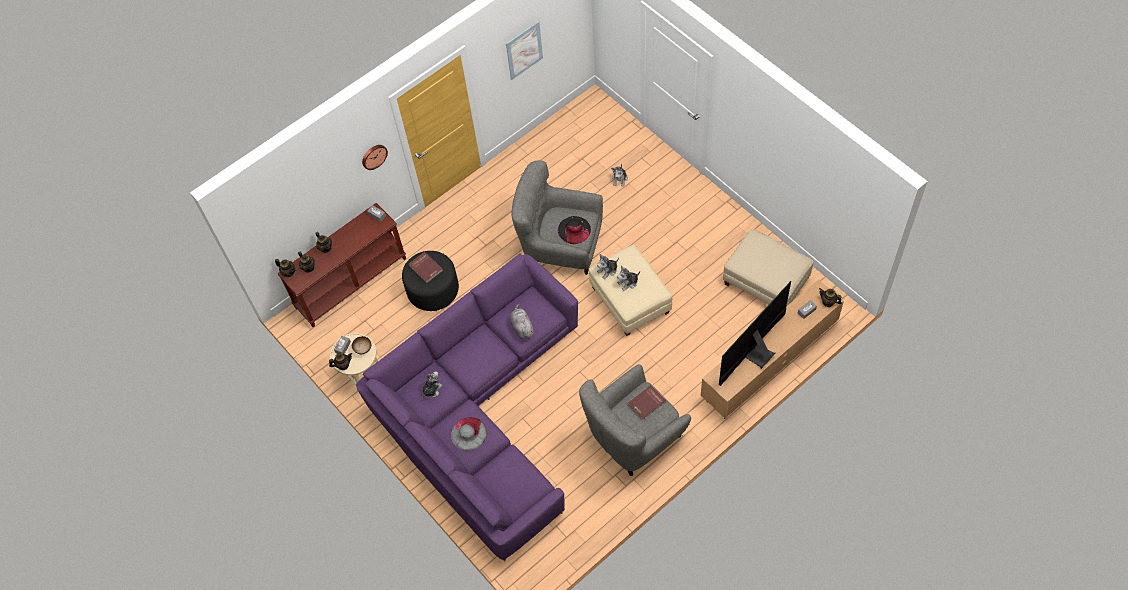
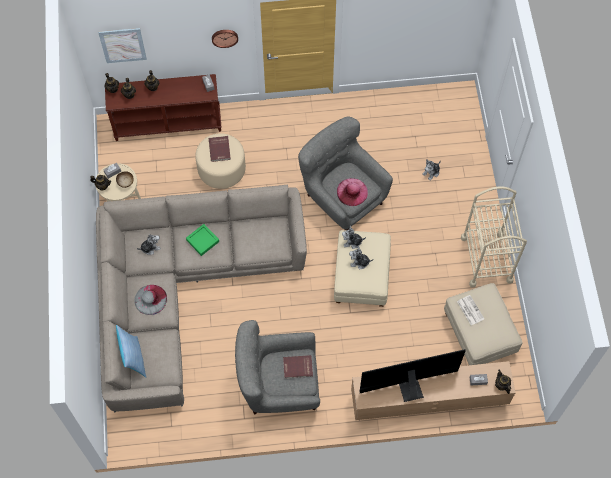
camera: 30 degrees right, 5 degrees up
purple sofa [356,254,578,562] -> beige sofa [96,185,307,412]
black ottoman [402,251,459,311] -> beige ottoman [195,133,246,189]
picture [506,21,543,80] -> picture moved to [98,28,147,63]
grey plush toy [510,304,534,340] -> none
black hat [558,216,591,244] -> pink hat [337,178,368,206]
none -> pillow [116,325,146,378]
none -> green tray [186,224,219,256]
none -> newspaper [457,295,484,325]
none -> beige cart [461,186,527,288]

